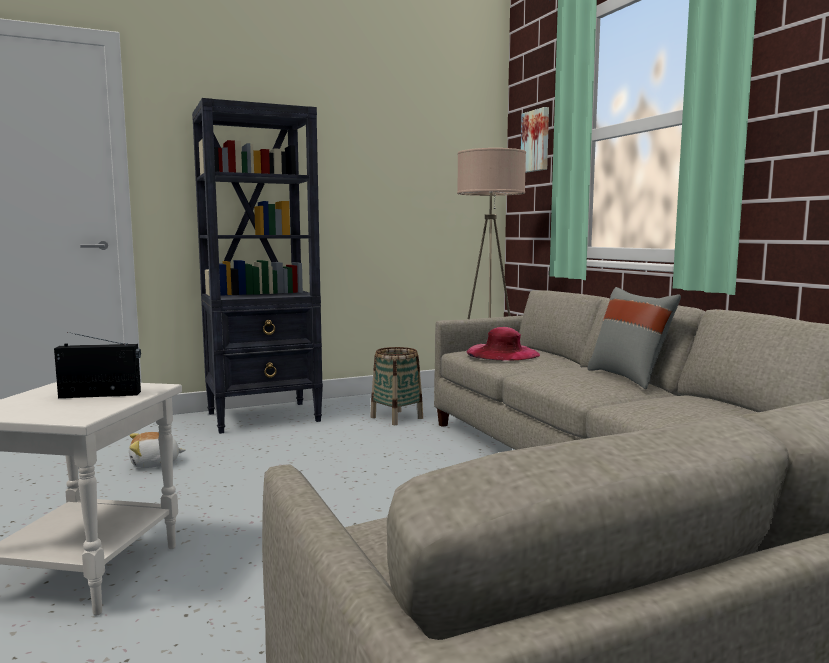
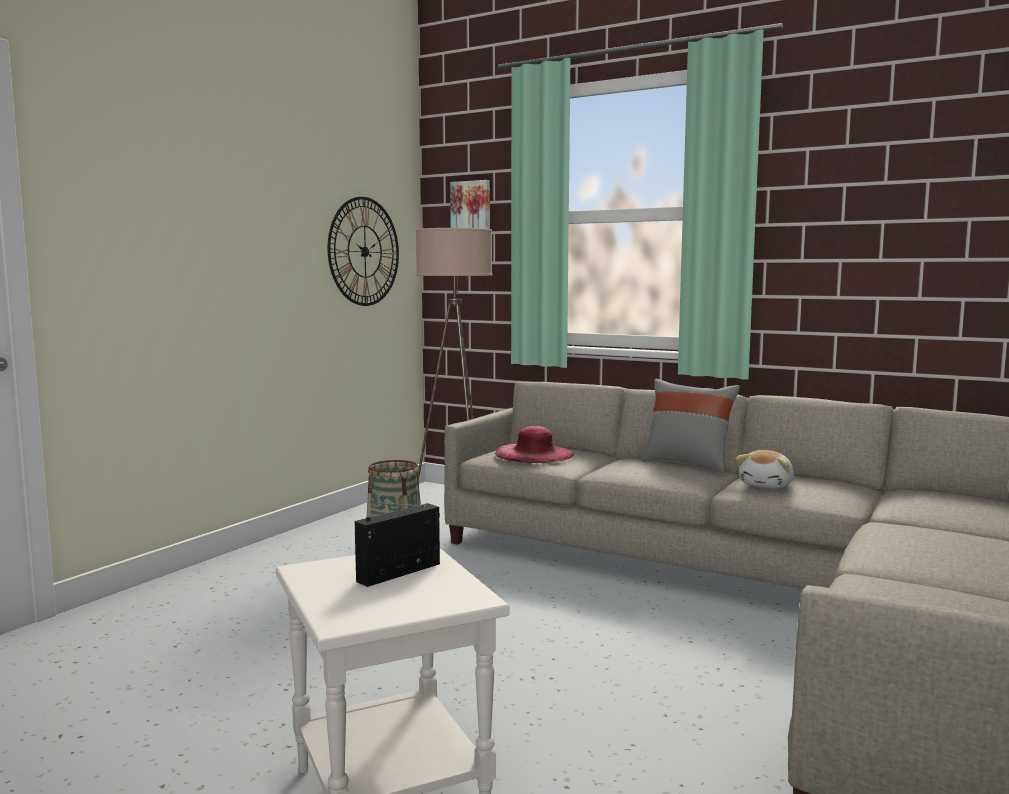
camera: 35 degrees left, 0 degrees up
plush toy [129,432,186,468] -> plush toy moved to [735,450,794,489]
black bookcase [192,98,323,434] -> none
none -> wall clock [328,197,399,306]

